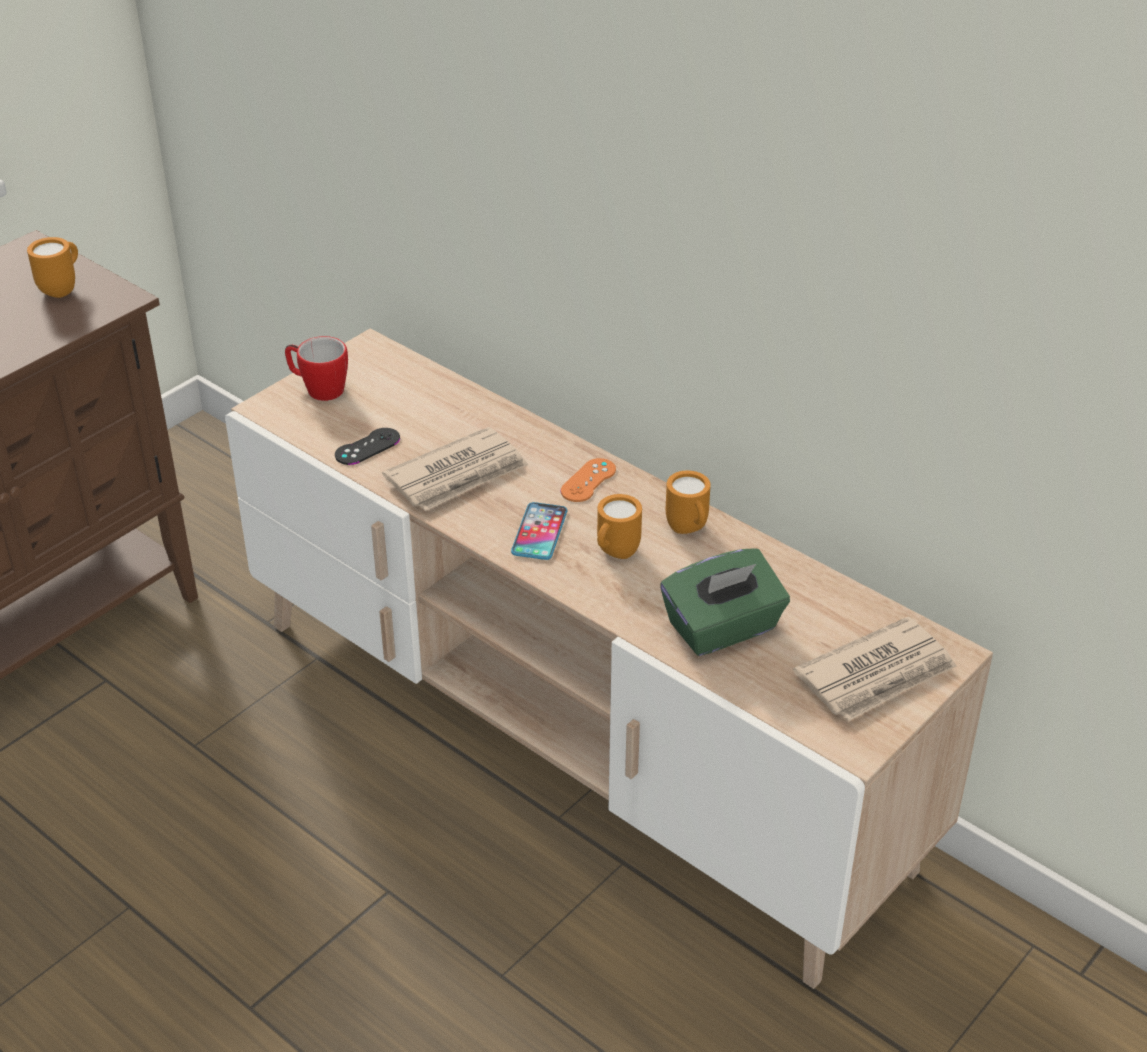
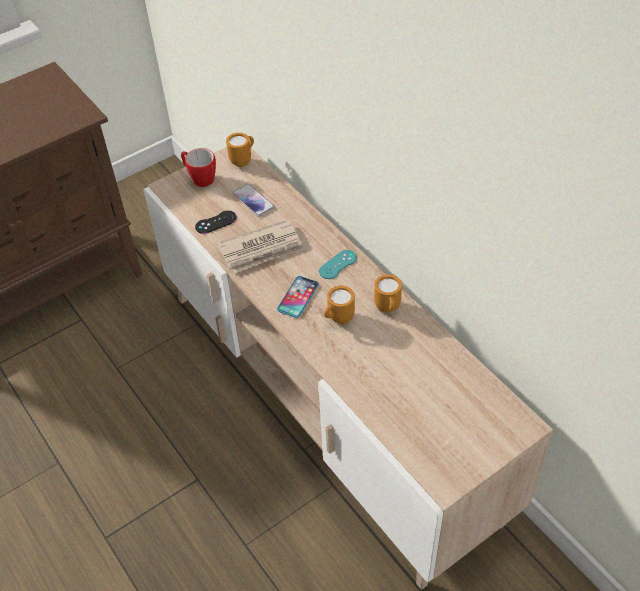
camera: 15 degrees right, 10 degrees up
orange mug [27,237,78,298] -> orange mug moved to [226,133,254,167]
orange game controller [561,458,616,502] -> turquoise game controller [319,250,357,279]
green tissue box [660,548,790,656] -> none
newspaper [793,617,956,721] -> none
none -> phone [232,184,275,217]

